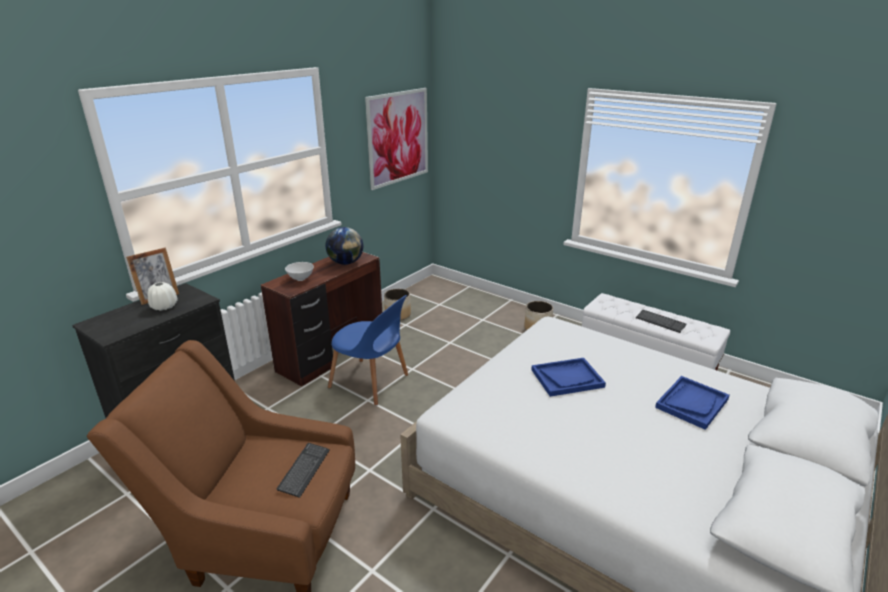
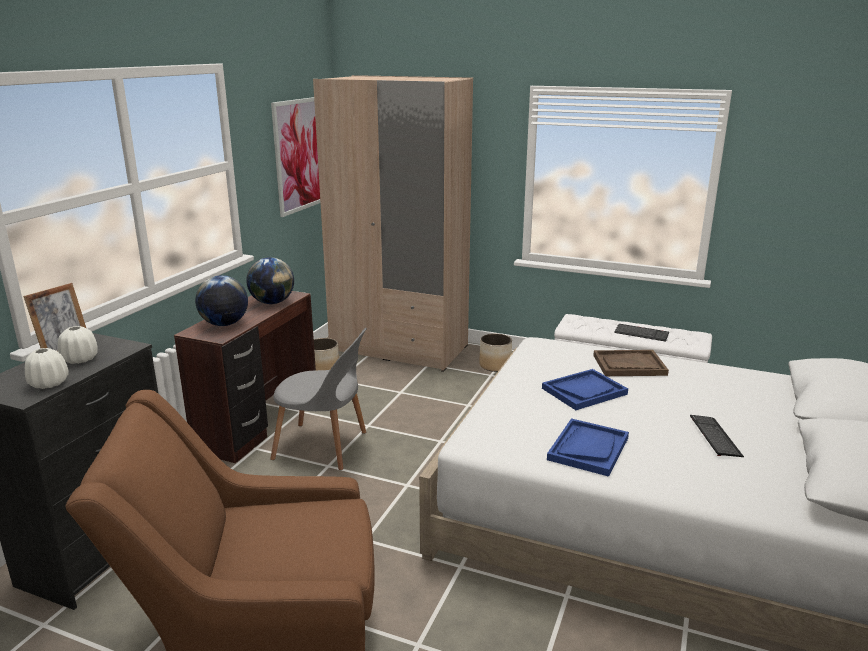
camera: 15 degrees left, 5 degrees down
keyboard [277,443,330,498] -> keyboard moved to [690,415,744,457]
white bowl [285,262,314,281] -> globe [195,275,248,326]
blue chair [328,295,408,406] -> grey chair [270,328,367,470]
blue tray [655,376,729,430] -> blue tray moved to [547,418,629,477]
none -> white vase [25,348,69,389]
none -> beige wardrobe [313,75,473,372]
none -> brown tray [593,350,669,376]

